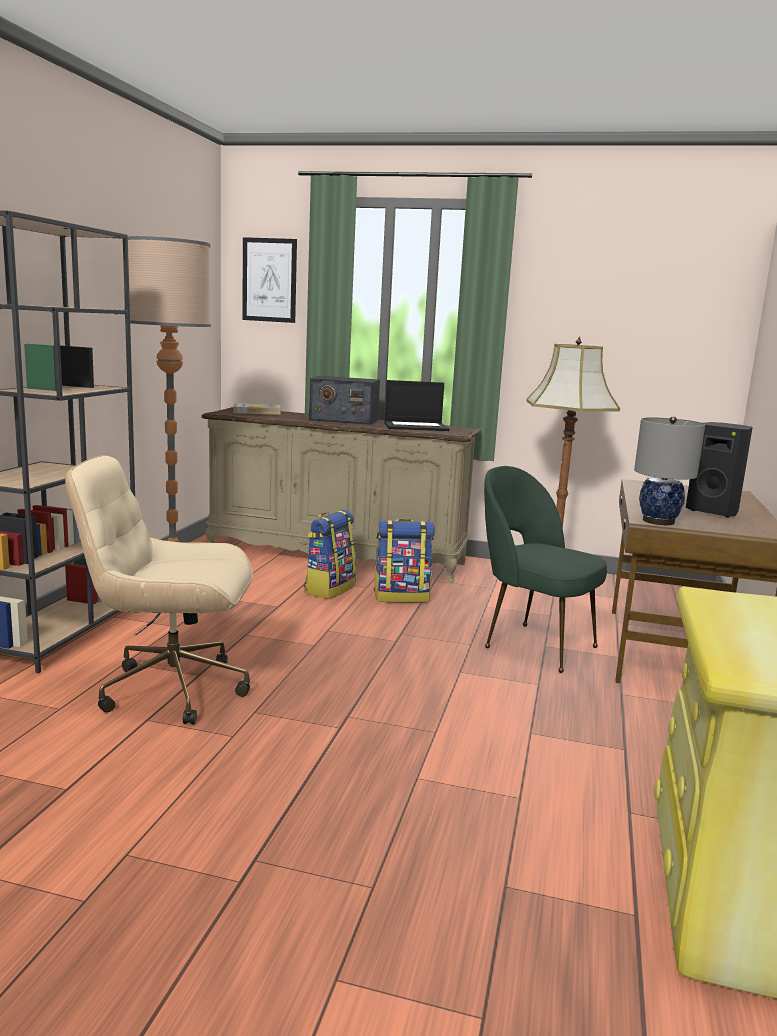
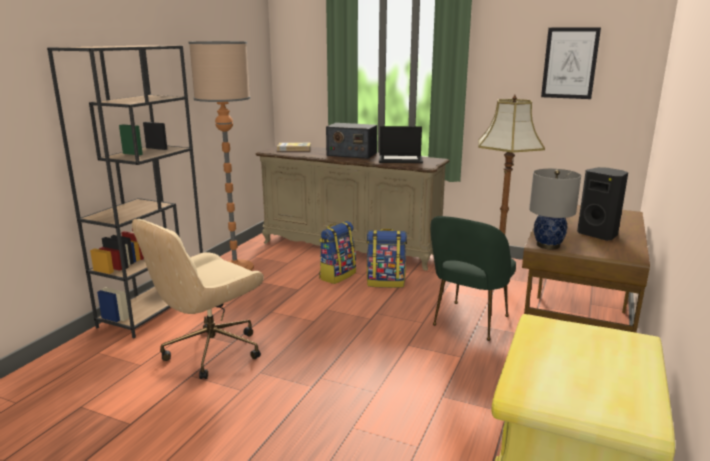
camera: 10 degrees right, 5 degrees up
beige office chair [65,455,253,724] -> beige office chair turned 60 degrees counterclockwise [132,219,264,379]
picture [242,237,297,323] -> picture moved to [541,27,601,99]
green chair [484,466,607,673] -> green chair turned 105 degrees counterclockwise [430,216,516,341]

